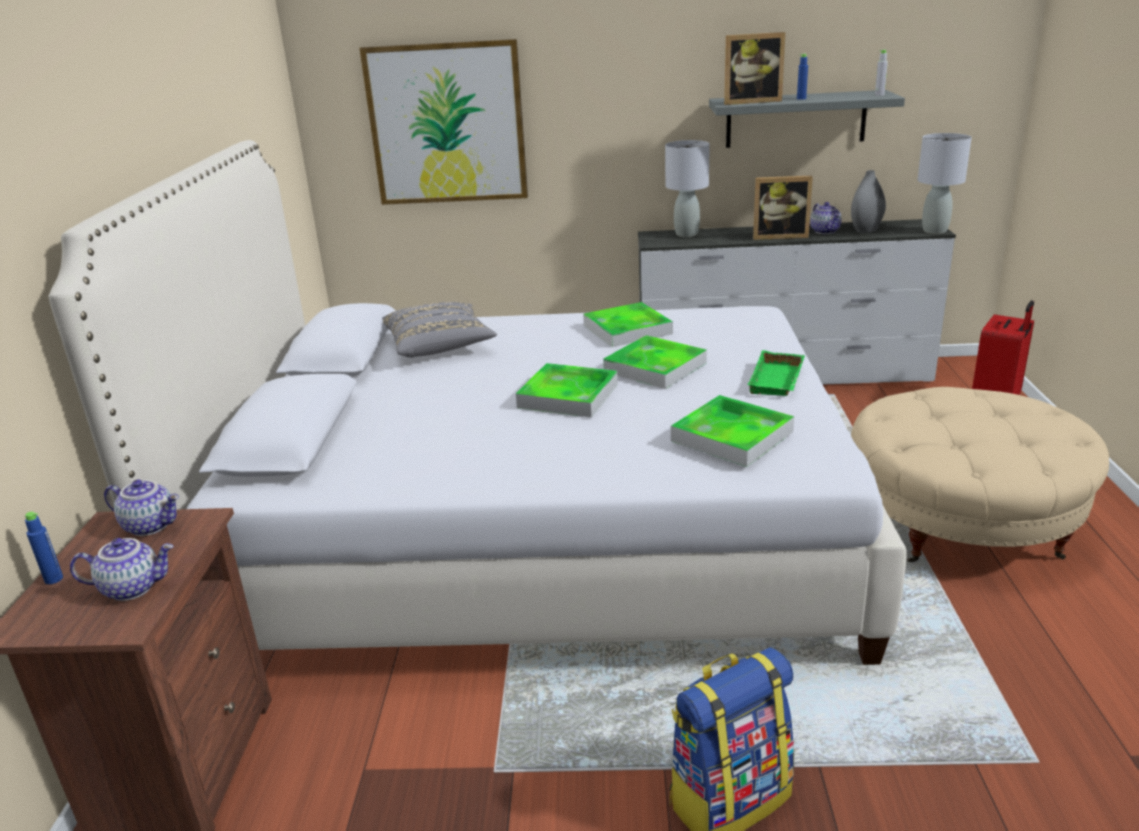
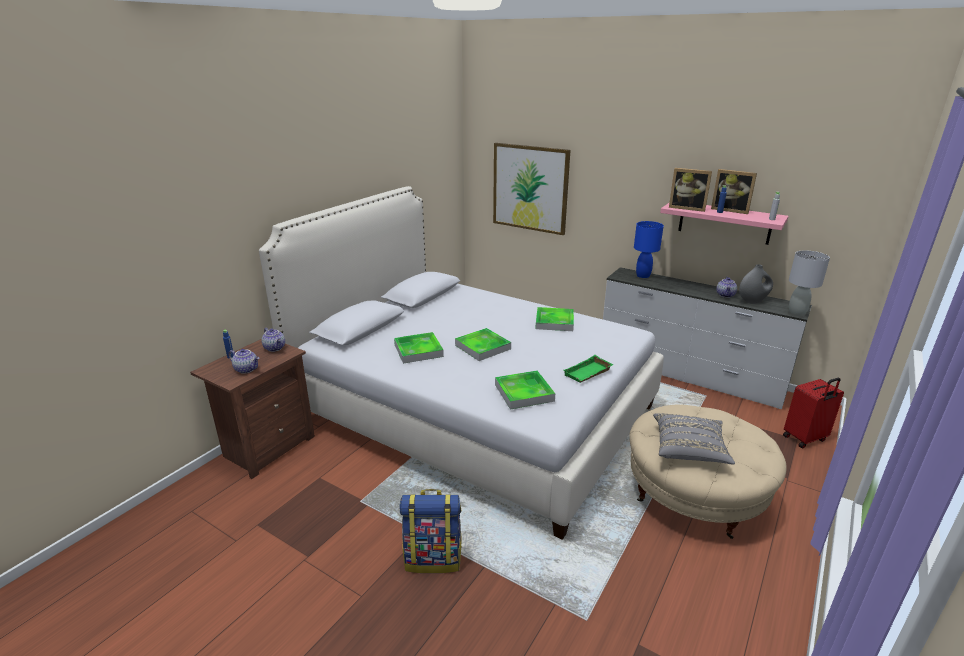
camera: 30 degrees right, 0 degrees up
grey pillow [382,302,497,358] -> grey pillow moved to [653,413,735,465]
tray [603,335,707,389] -> tray moved to [394,332,444,364]
grey table lamp [665,140,710,237] -> blue table lamp [634,221,664,278]
grey shelf [709,90,905,148] -> pink shelf [660,203,788,245]
picture frame [753,176,813,240] -> picture frame moved to [711,169,757,214]

